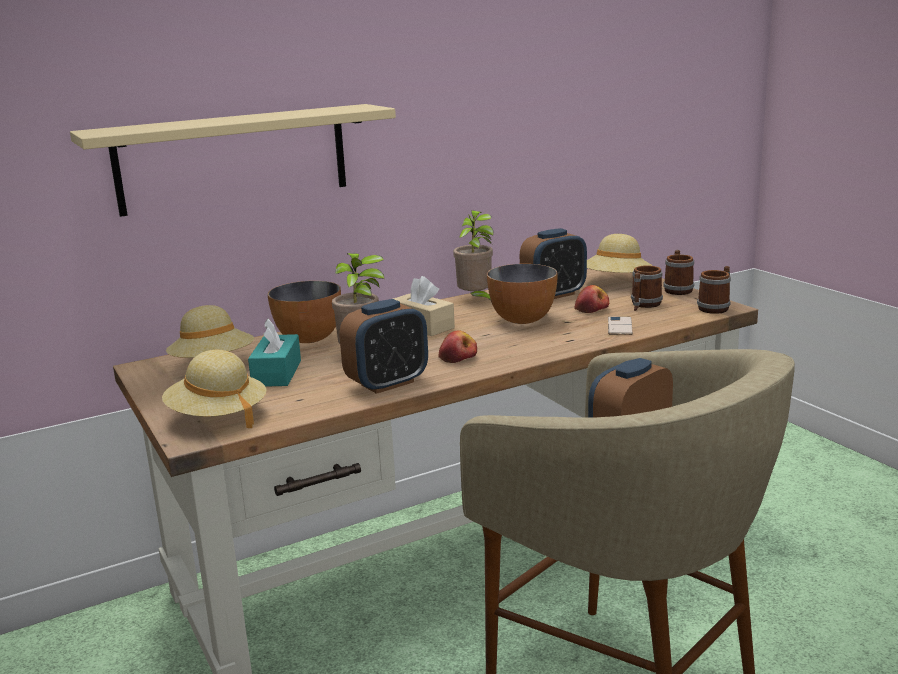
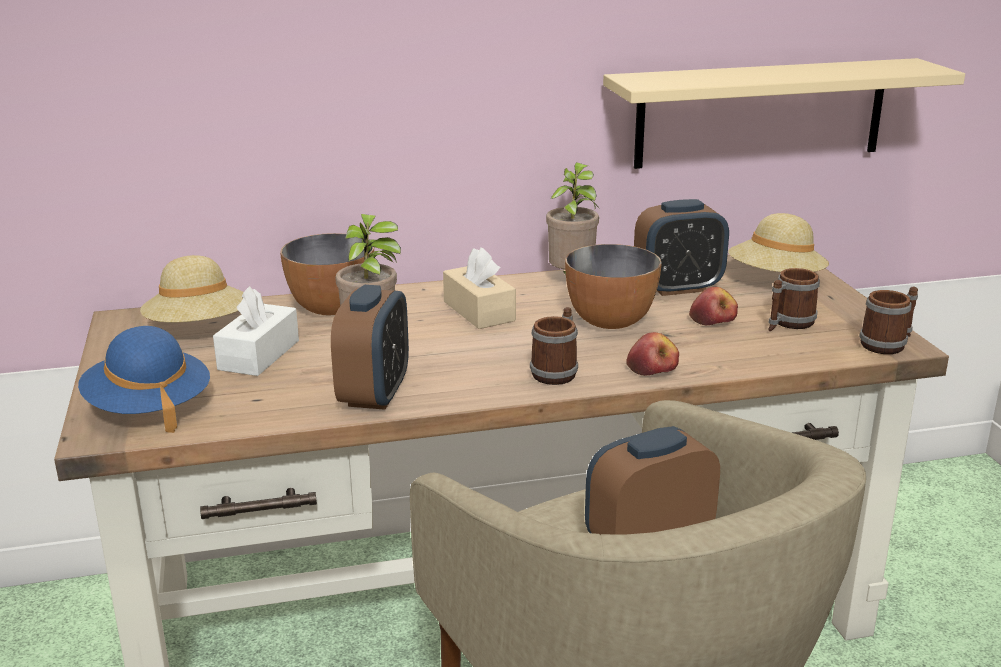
camera: 15 degrees right, 5 degrees up
beige shelf [70,104,396,217] -> beige shelf moved to [603,58,965,169]
beige hat [162,350,267,428] -> blue hat [78,326,210,433]
turquoise tissue box [248,319,301,387] -> white tissue box [213,286,299,376]
alarm clock [340,299,428,394] -> alarm clock turned 60 degrees counterclockwise [331,285,409,410]
apple [438,330,477,363] -> apple moved to [626,332,679,376]
phone [608,317,633,335] -> none
mug [663,250,694,295] -> mug moved to [530,307,578,385]

